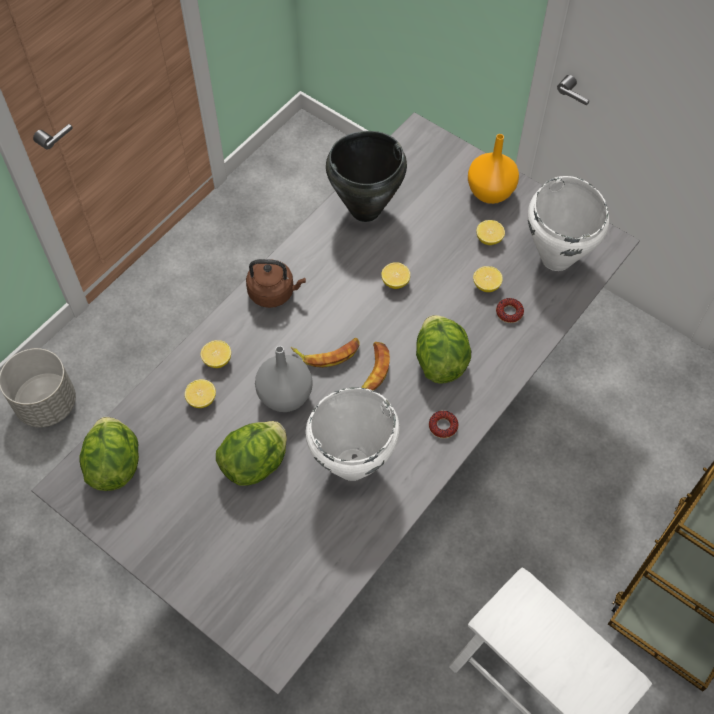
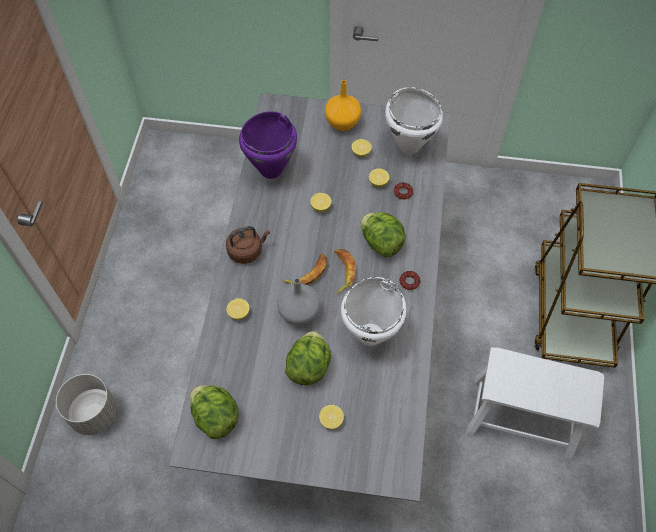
camera: 30 degrees left, 0 degrees up
lemon [185,379,216,408] -> lemon moved to [319,405,344,429]
black cooking pot [326,131,407,222] -> purple cooking pot [239,111,297,179]

